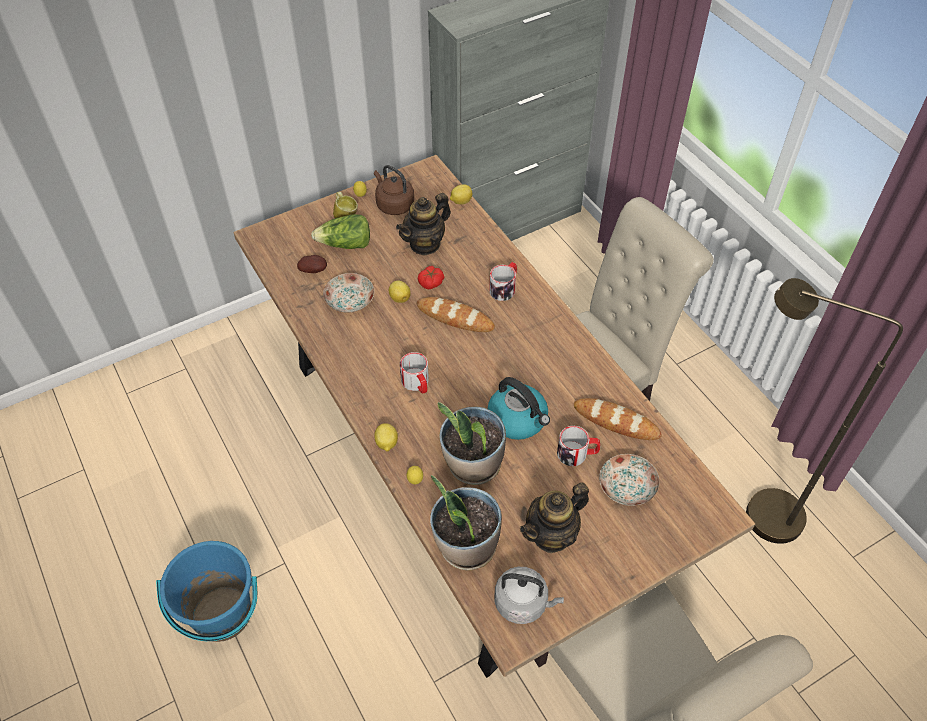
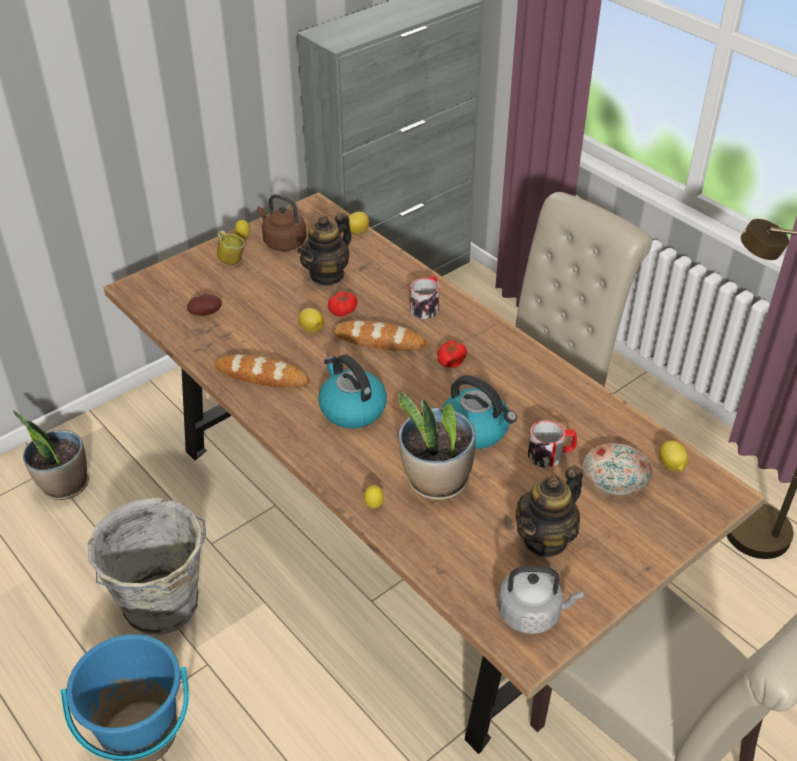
camera: 10 degrees left, 10 degrees down
lettuce [311,214,370,249] -> none
plate [323,273,374,313] -> none
lemon [374,423,398,452] -> lemon moved to [659,441,688,471]
mug [400,352,429,394] -> kettle [318,354,387,428]
potted plant [430,475,502,570] -> potted plant moved to [13,410,89,500]
bread [574,398,662,440] -> bread moved to [215,354,310,388]
none -> grey bucket [88,498,206,635]
none -> tomato [437,340,467,368]

